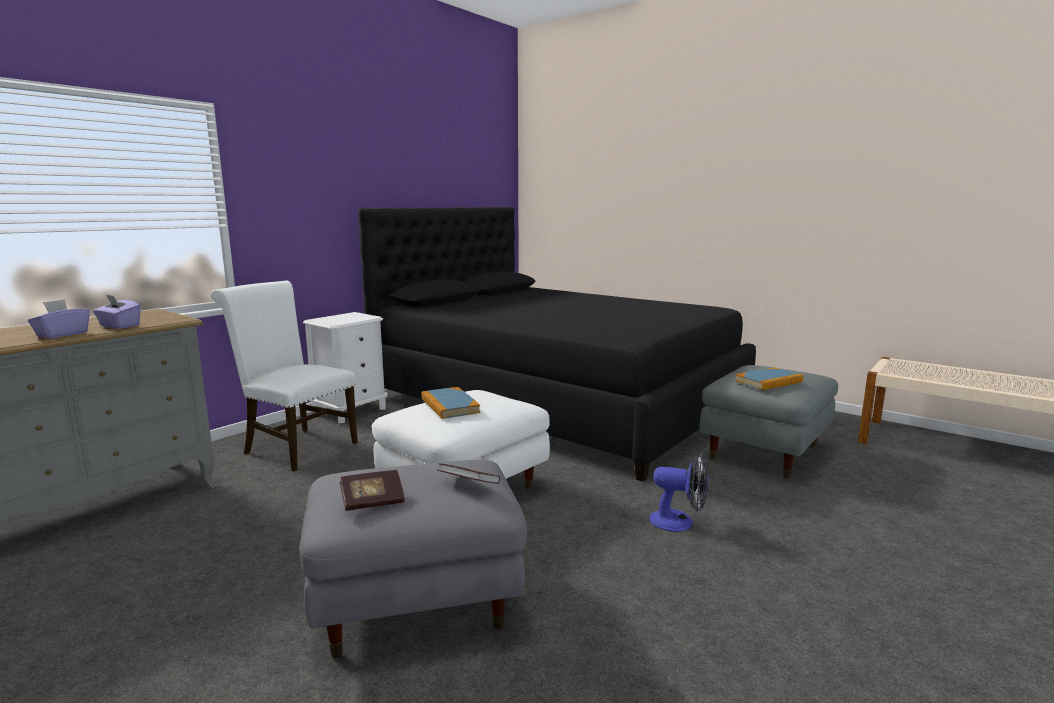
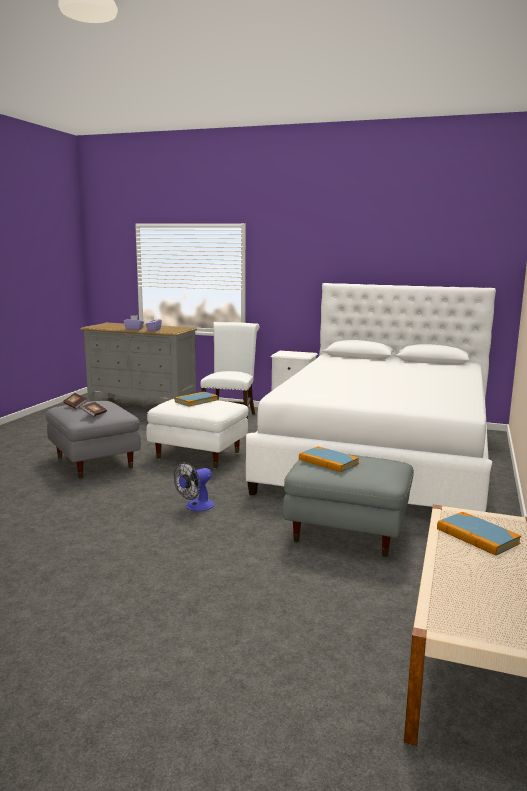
camera: 70 degrees right, 0 degrees up
black bed [358,207,756,482] -> white bed [246,283,496,512]
fan [649,453,709,532] -> fan turned 45 degrees clockwise [174,462,214,511]
none -> book [437,512,521,556]

